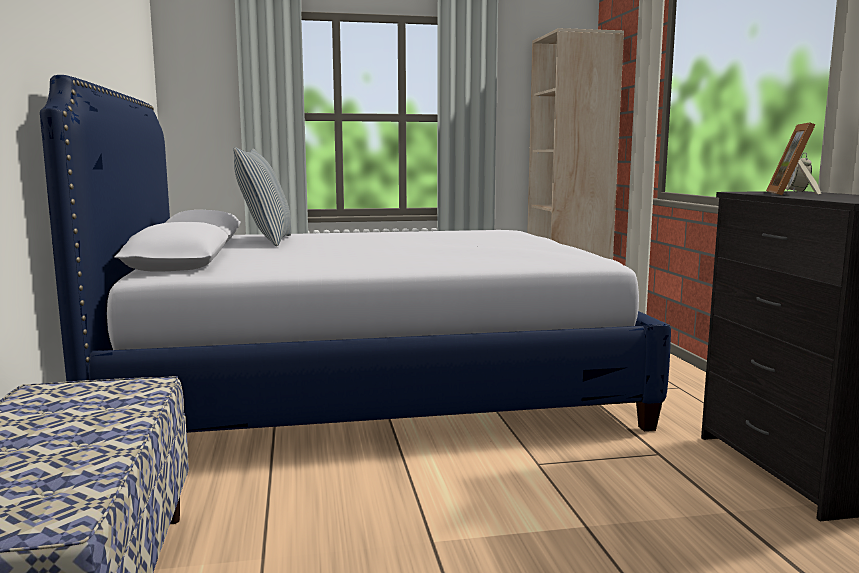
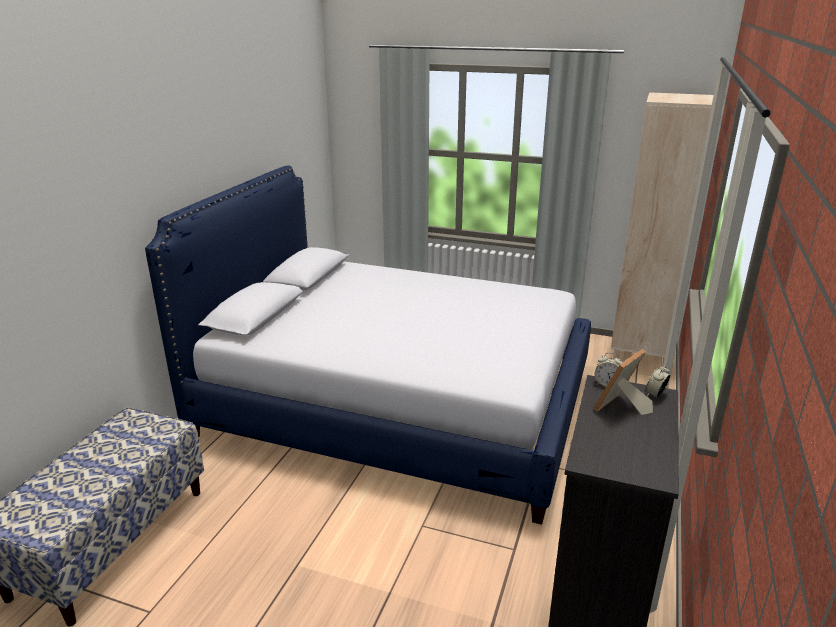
camera: 30 degrees right, 15 degrees up
pillow [233,148,291,246] -> none
none -> alarm clock [595,353,622,387]

